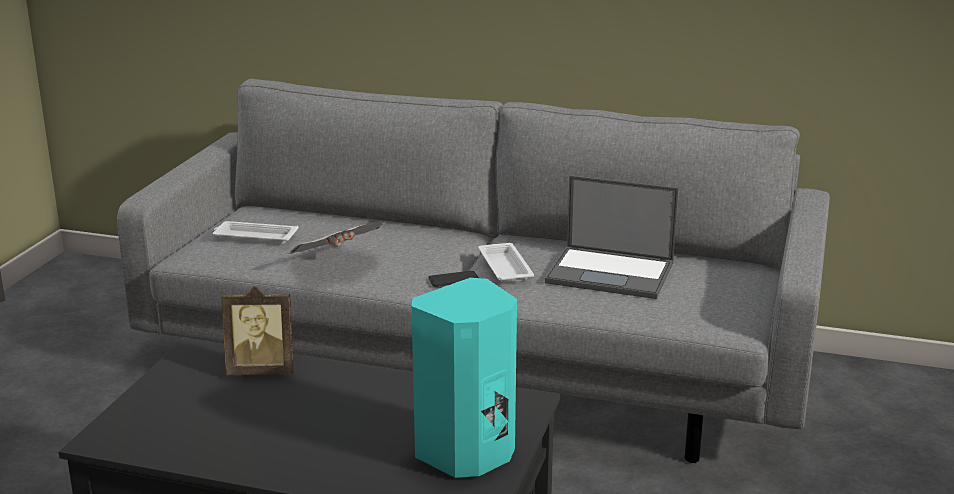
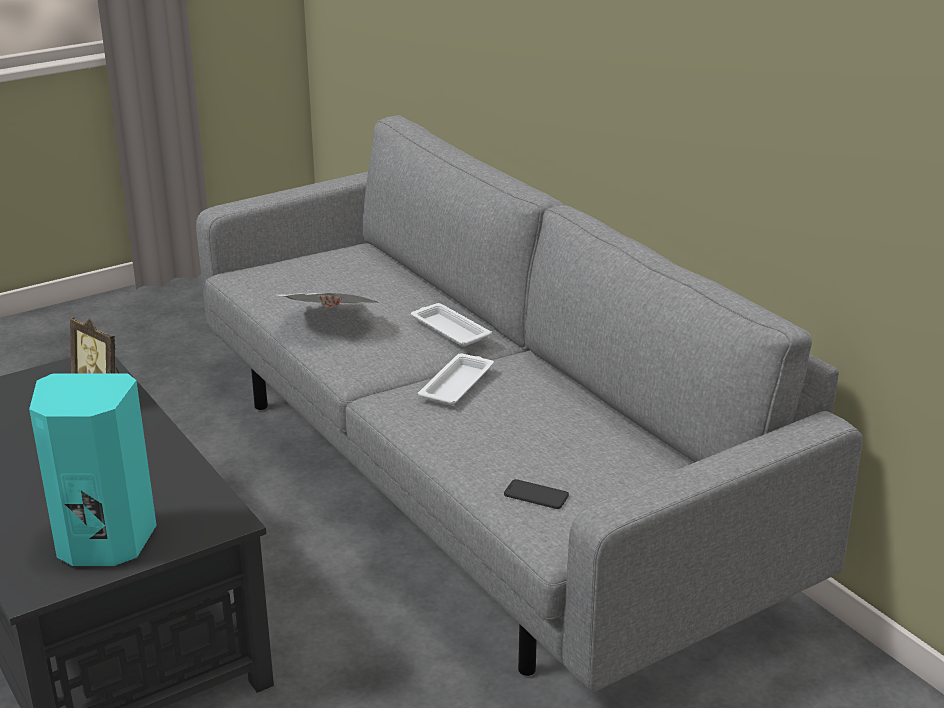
camera: 40 degrees right, 5 degrees up
white tray [213,221,299,244] -> white tray moved to [411,303,492,347]
phone [428,271,479,287] -> phone moved to [504,479,569,509]
laptop [545,175,678,299] -> none

